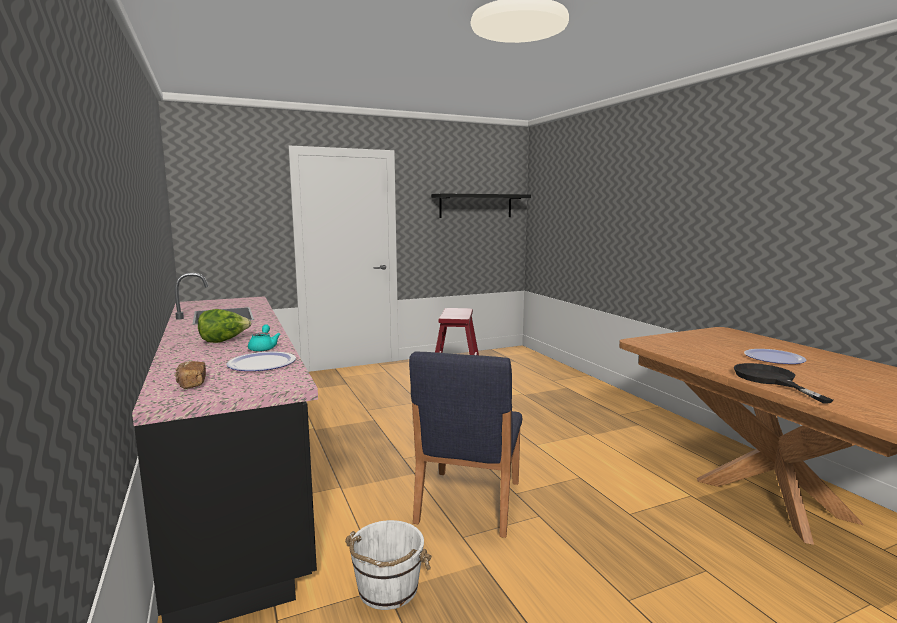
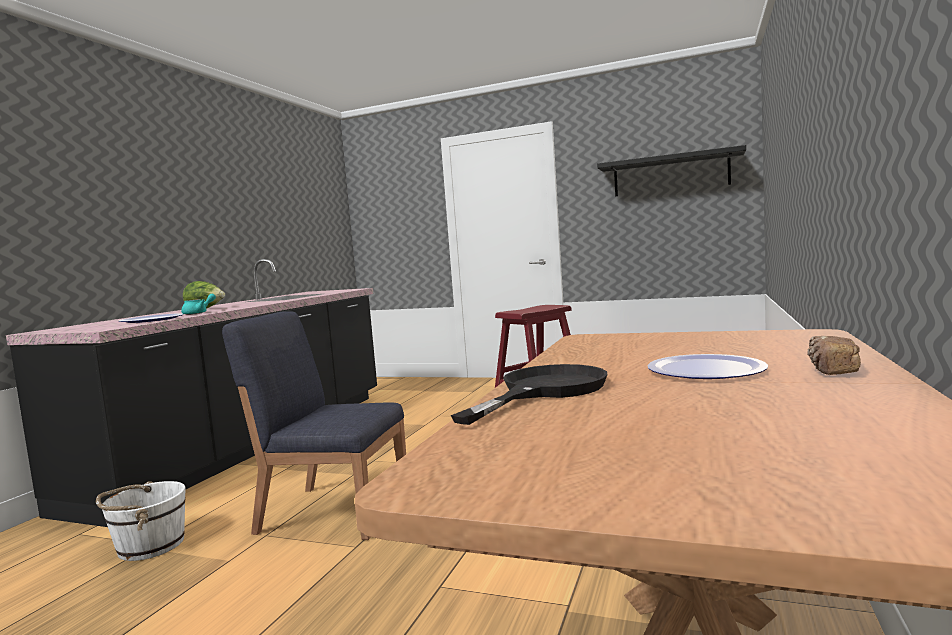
camera: 45 degrees right, 5 degrees down
bread [174,361,206,389] -> bread moved to [807,336,861,375]
blue chair [409,352,522,538] -> blue chair turned 45 degrees clockwise [222,311,406,540]

